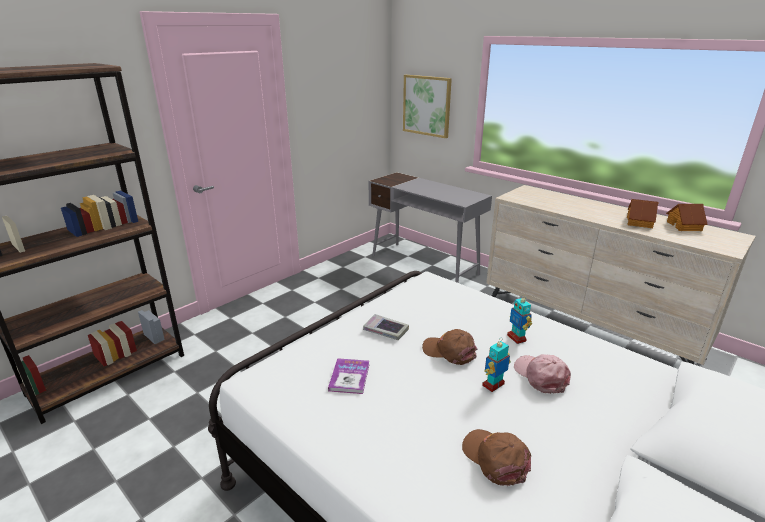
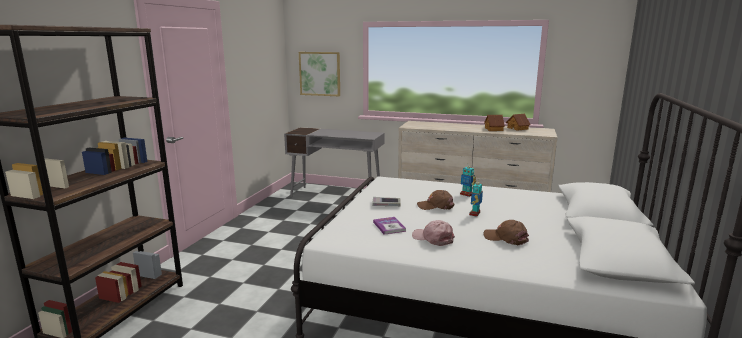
camera: 25 degrees left, 10 degrees down
pink cap [514,354,571,394] -> pink cap moved to [412,220,455,246]

